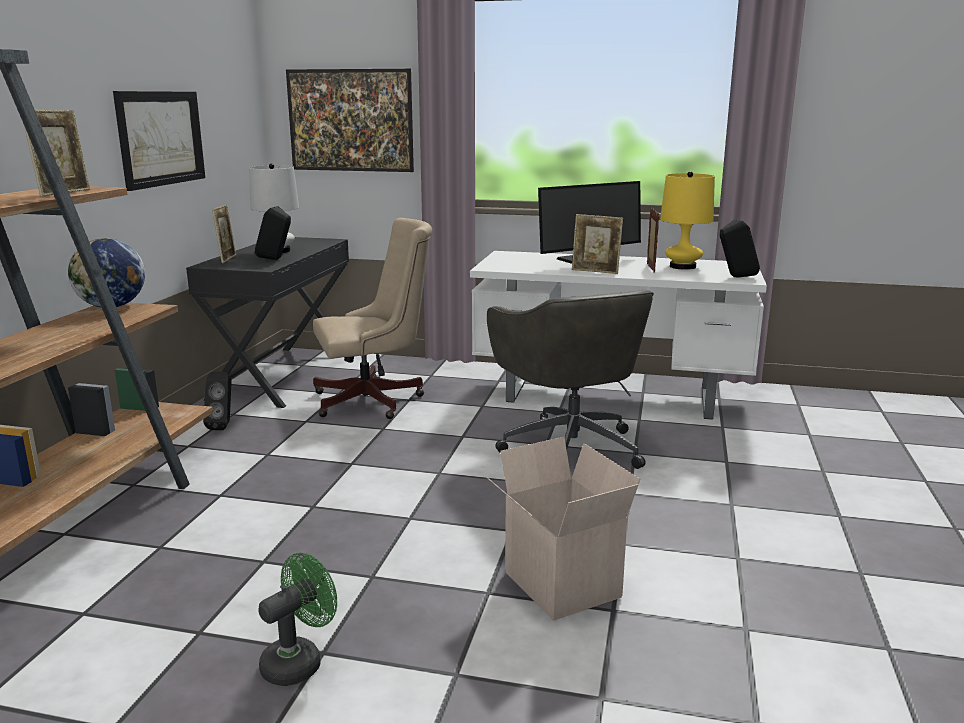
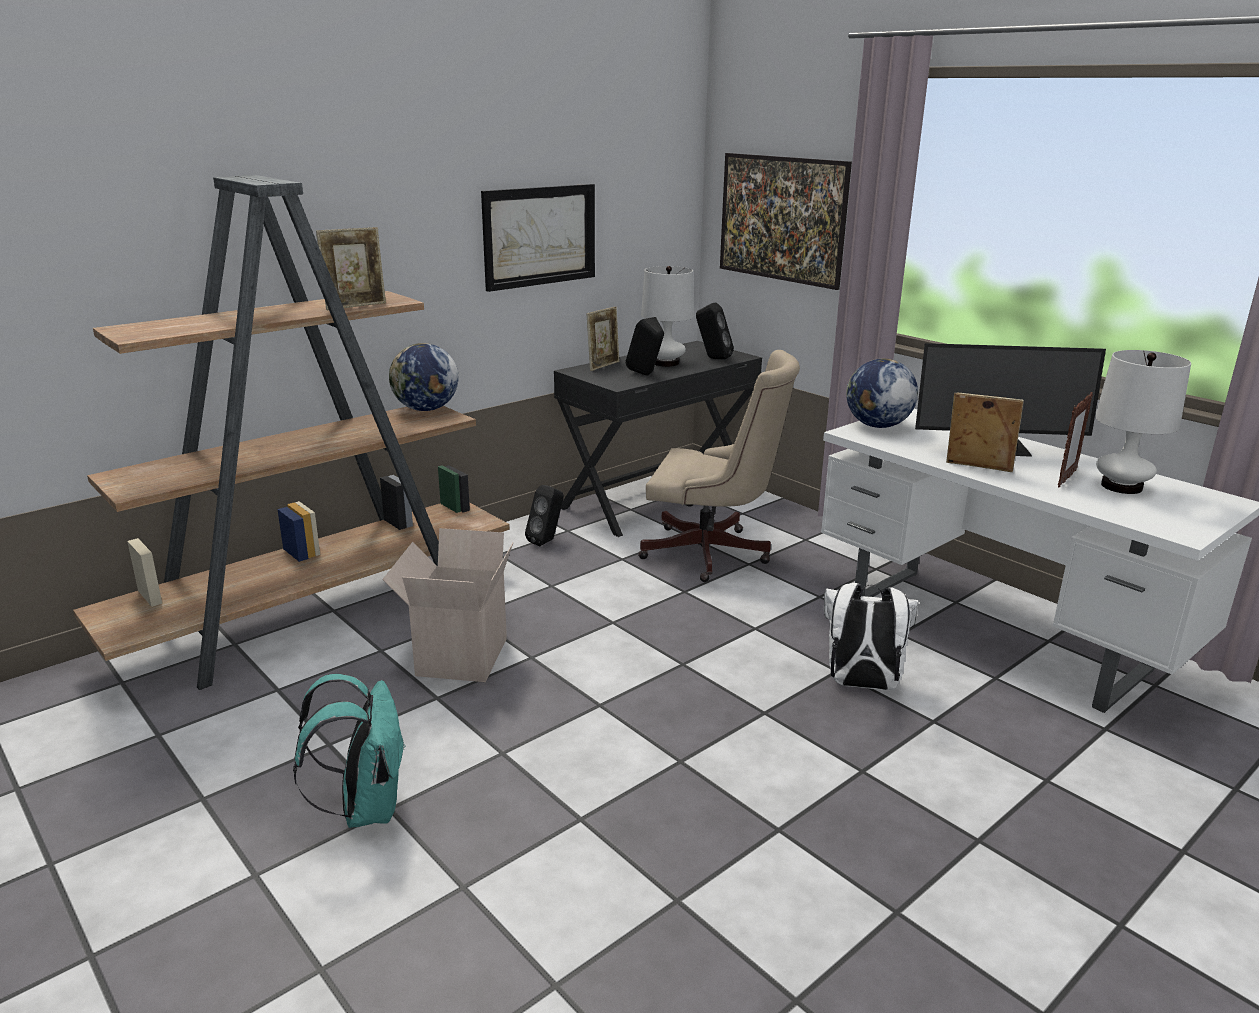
camera: 35 degrees right, 5 degrees up
green fan [258,553,337,686] -> turquoise backpack [293,674,406,828]
cardboard box [483,437,640,621] -> cardboard box moved to [382,528,513,682]
grey office chair [487,290,654,469] -> white backpack [824,583,918,690]
picture frame [572,214,623,274] -> picture frame turned 150 degrees clockwise [946,392,1024,472]
yellow table lamp [660,171,715,270] -> white table lamp [1095,350,1191,494]
black speaker [720,218,760,277] -> black speaker moved to [696,302,734,359]
none -> globe [846,359,918,428]

